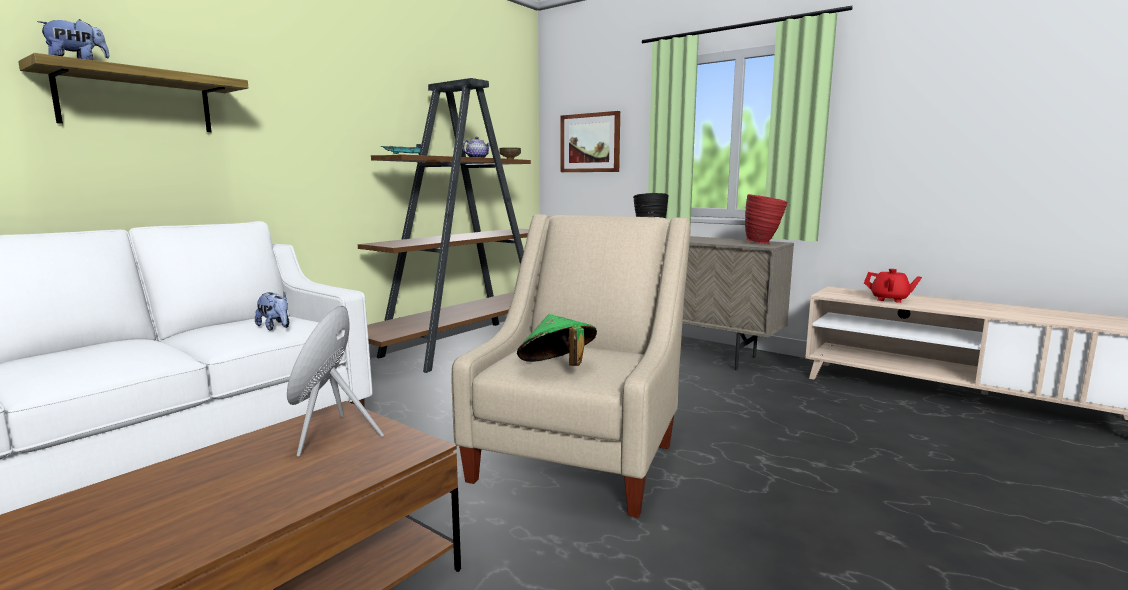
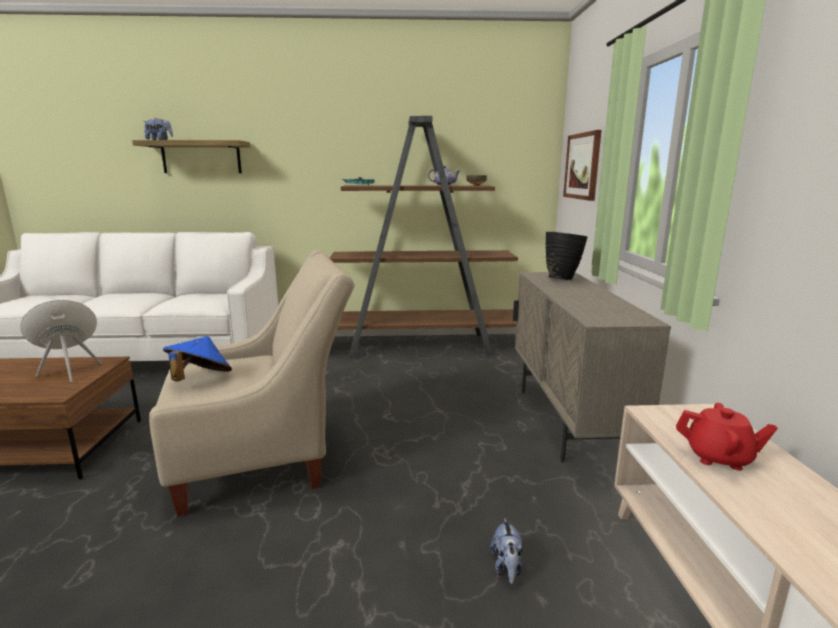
camera: 50 degrees right, 5 degrees up
plush toy [255,292,289,331] -> plush toy moved to [490,518,523,584]
green hat [517,314,597,366] -> blue hat [163,336,232,382]
red vase [745,194,787,244] -> none
red teapot [864,269,922,303] -> red teapot turned 60 degrees counterclockwise [676,403,778,471]

